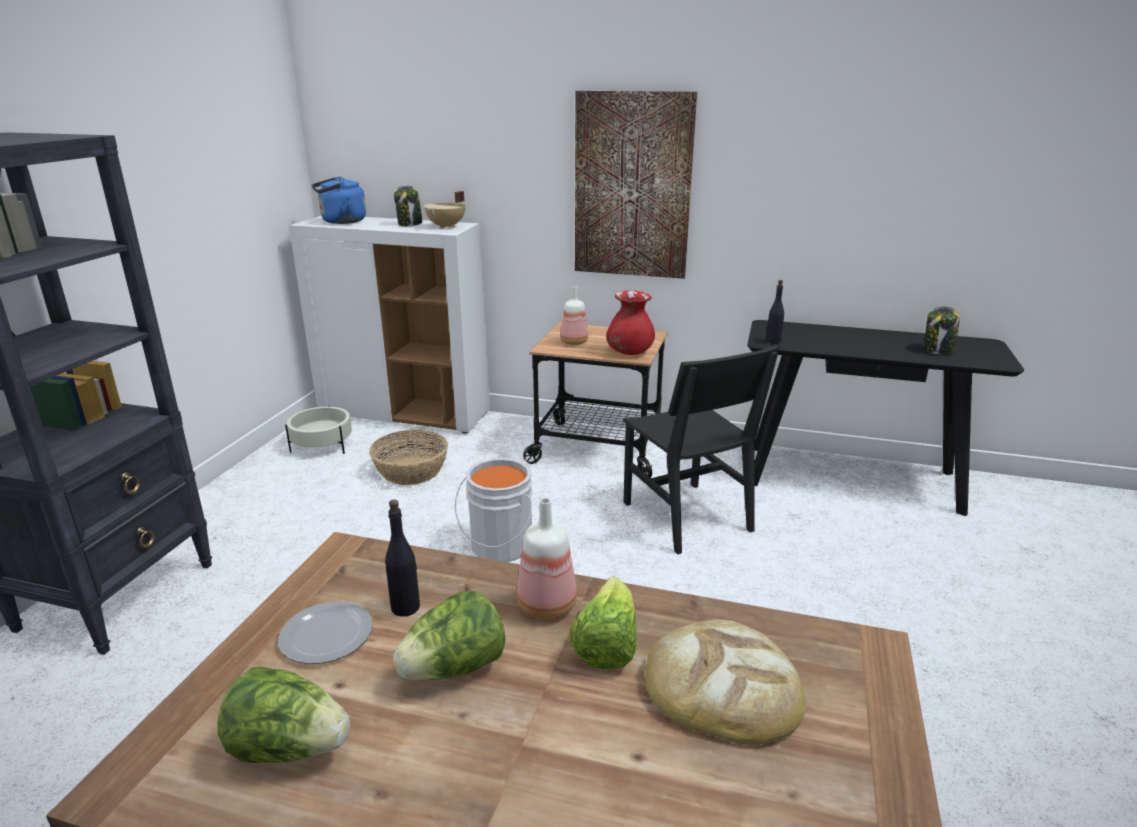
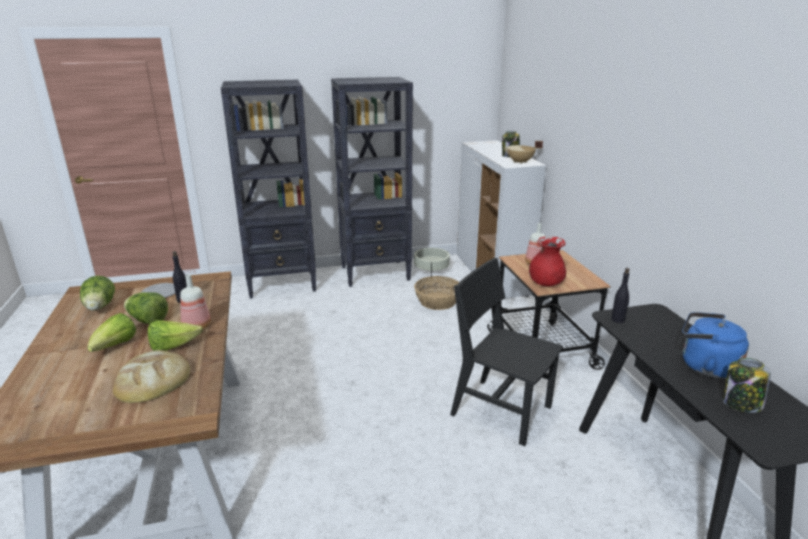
camera: 60 degrees right, 0 degrees up
blue kettle [311,177,366,224] -> blue kettle moved to [682,312,749,379]
grey bucket [455,458,533,562] -> none
picture [575,91,697,279] -> none
black chair [623,345,779,555] -> black chair turned 90 degrees clockwise [450,258,563,446]
none -> lettuce [87,313,136,352]
none -> black bookcase [331,77,413,287]

